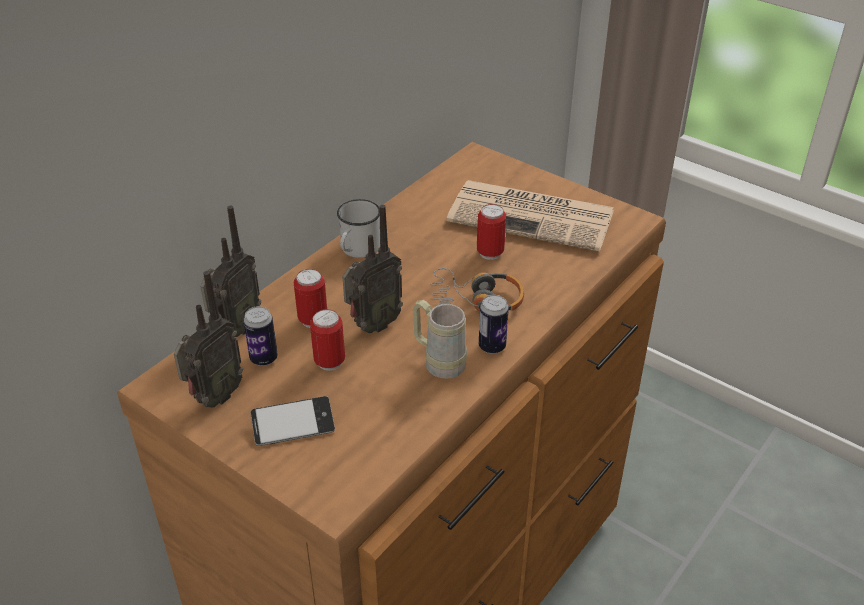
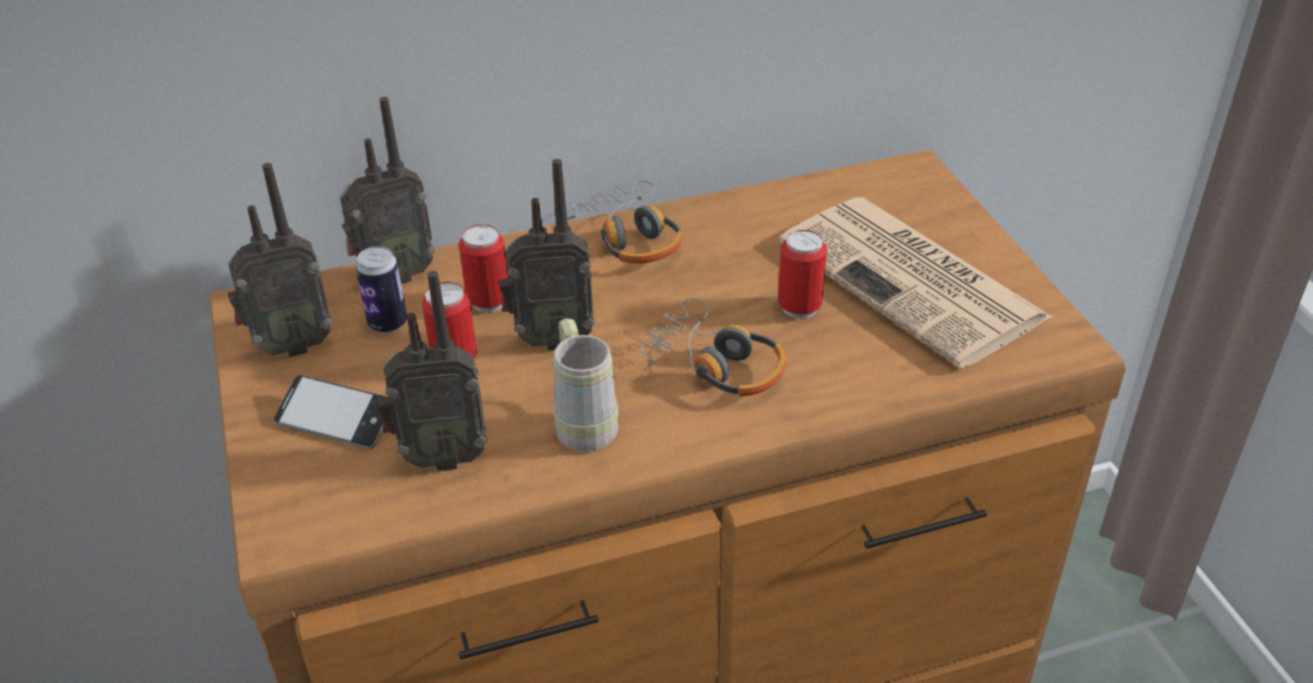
camera: 35 degrees right, 0 degrees up
white mug [337,199,380,258] -> headphones [567,181,683,264]
can [479,295,509,354] -> none
none -> radio [377,271,487,471]

